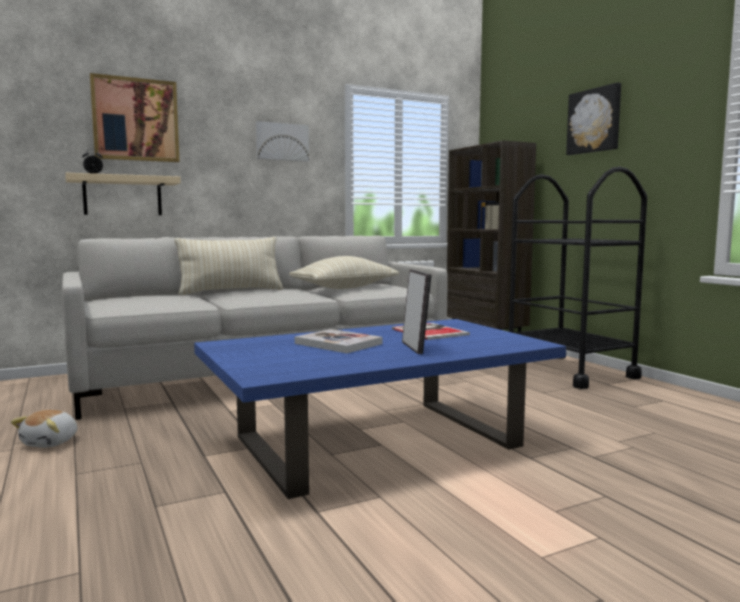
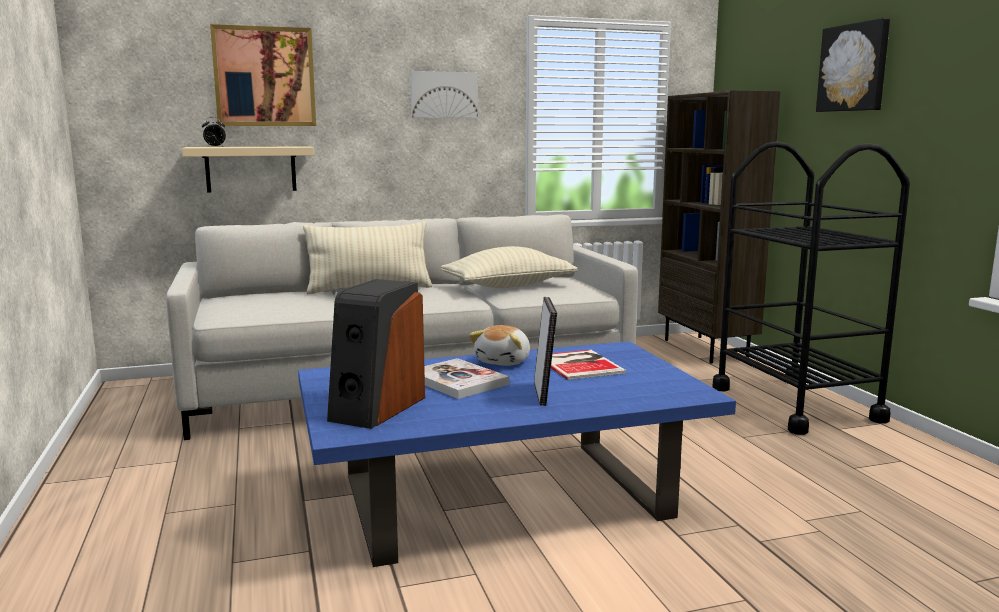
camera: 10 degrees right, 5 degrees up
plush toy [11,410,77,448] -> plush toy moved to [469,325,530,366]
none -> speaker [327,279,425,429]

